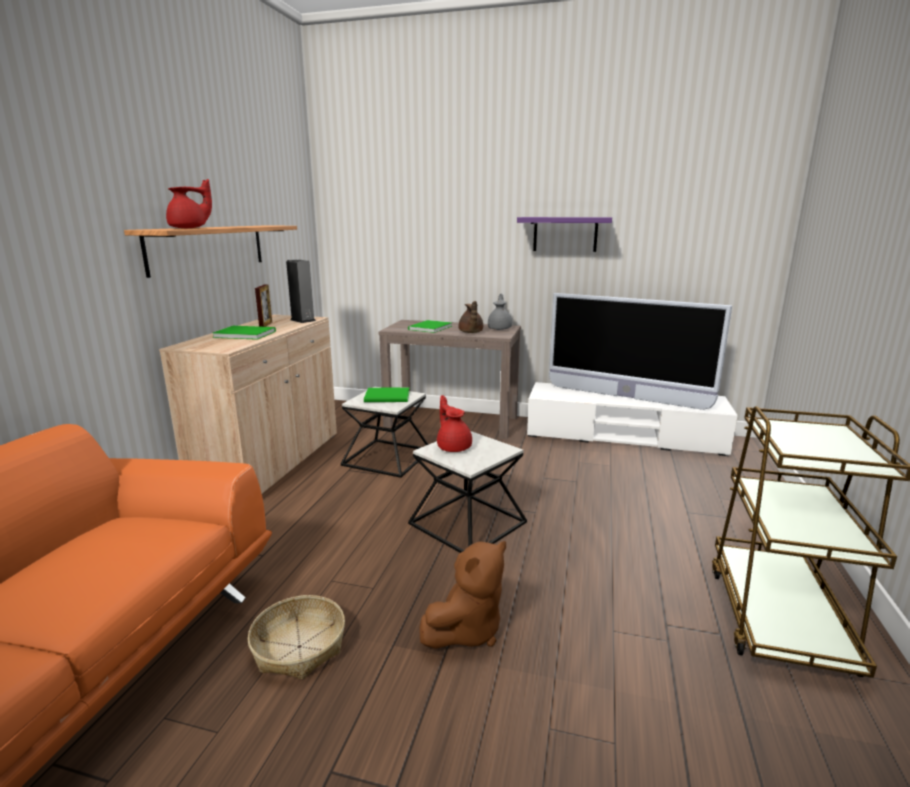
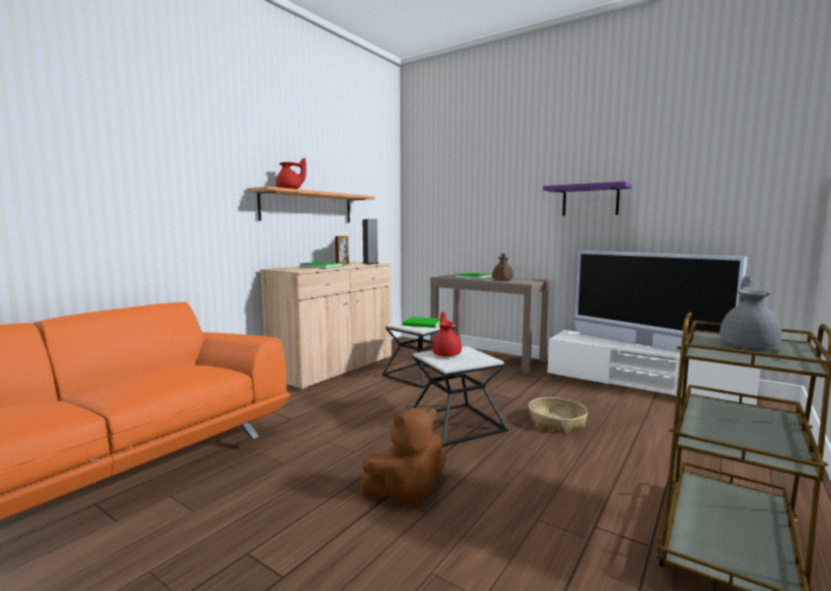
camera: 20 degrees right, 10 degrees down
basket [248,595,345,679] -> basket moved to [528,397,588,434]
grey teapot [488,293,512,330] -> grey teapot moved to [720,275,782,347]

